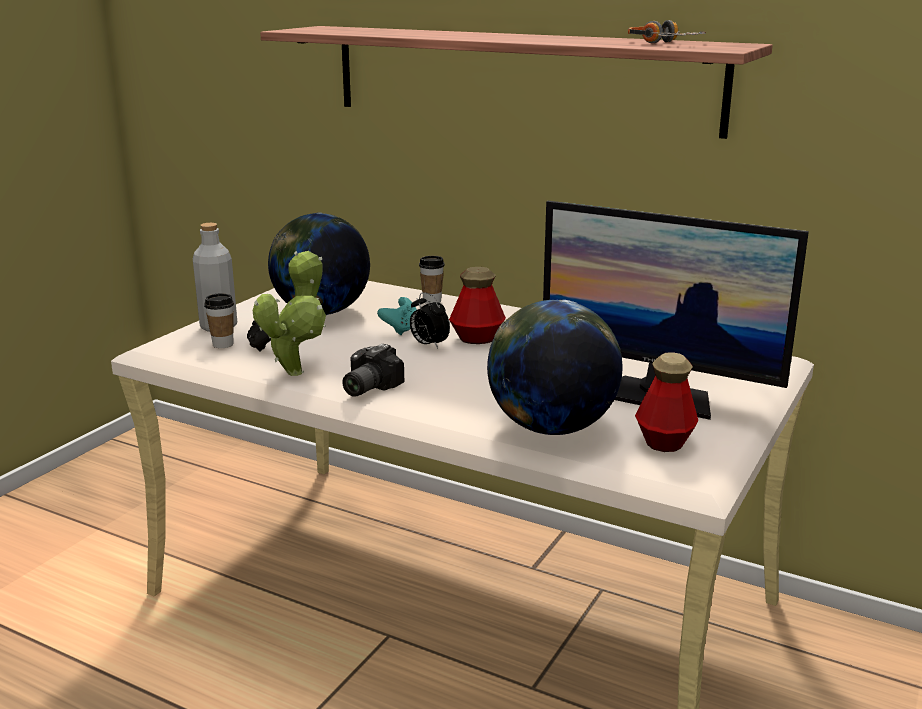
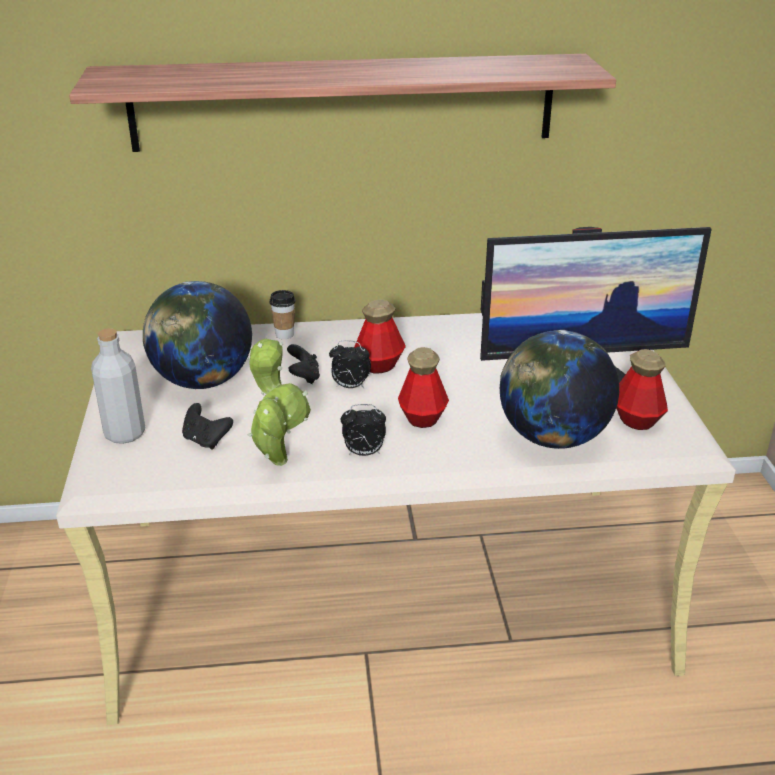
camera: 35 degrees left, 10 degrees up
cup [204,294,234,348] -> none
camera [342,344,404,397] -> alarm clock [341,404,386,456]
turquoise game controller [377,297,417,335] -> black game controller [287,344,320,384]
headphones [628,20,706,43] -> none
none -> bottle [398,347,449,428]

